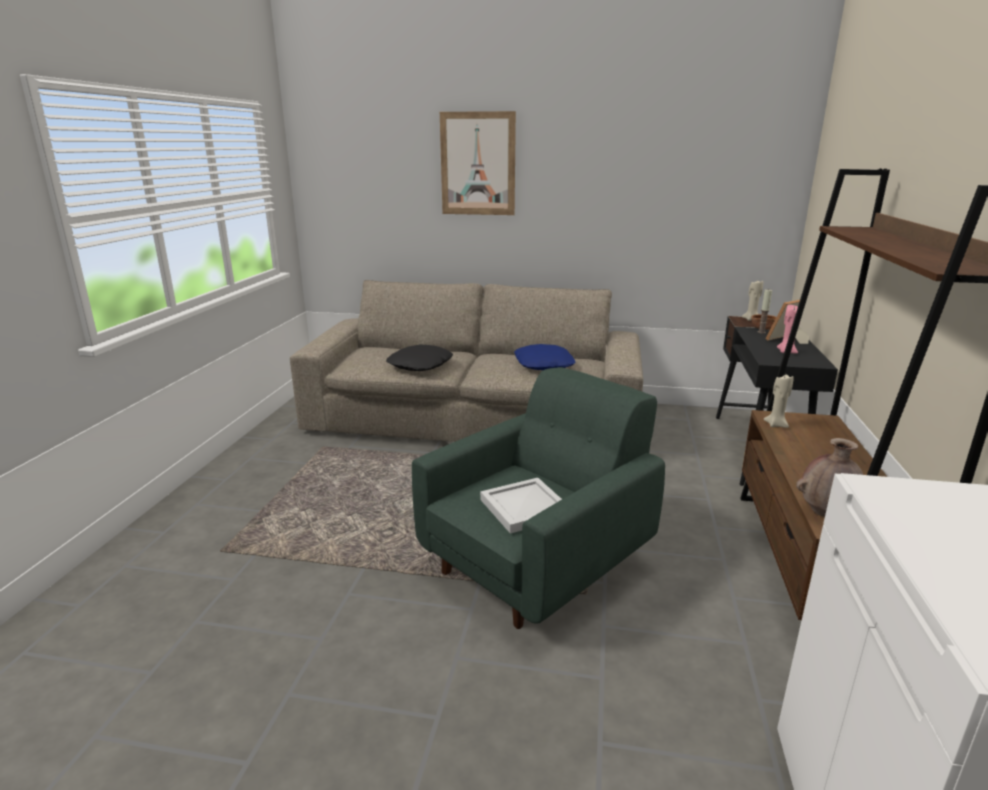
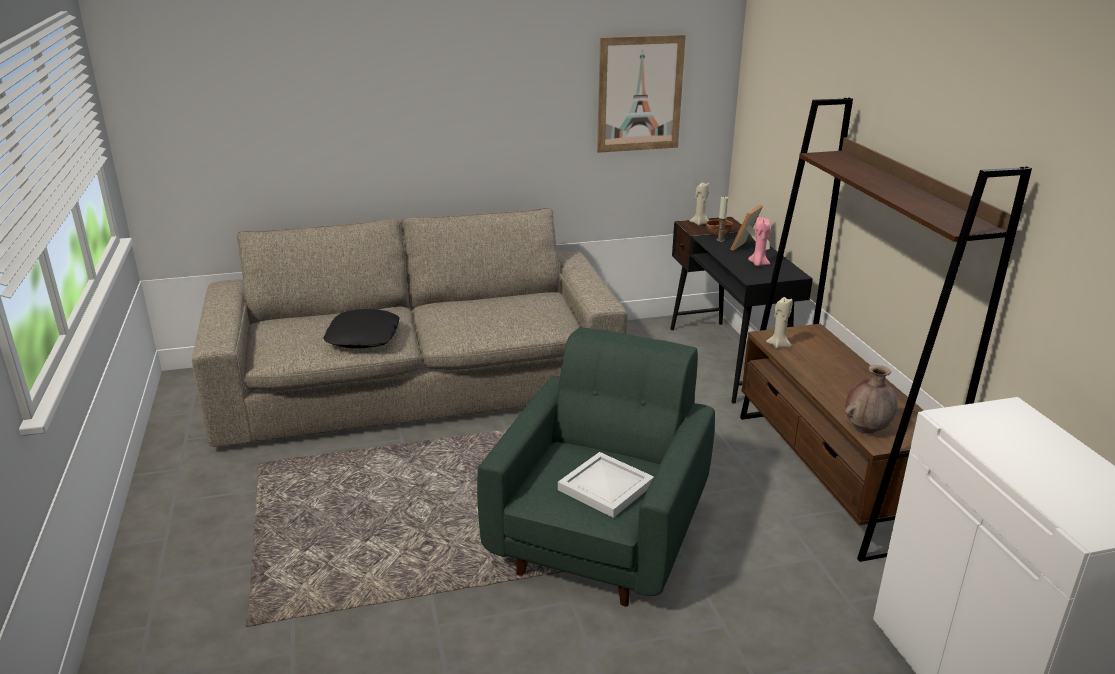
camera: 25 degrees left, 5 degrees up
picture [440,111,516,215] -> picture moved to [597,35,686,153]
blue pillow [514,344,576,370] -> none

